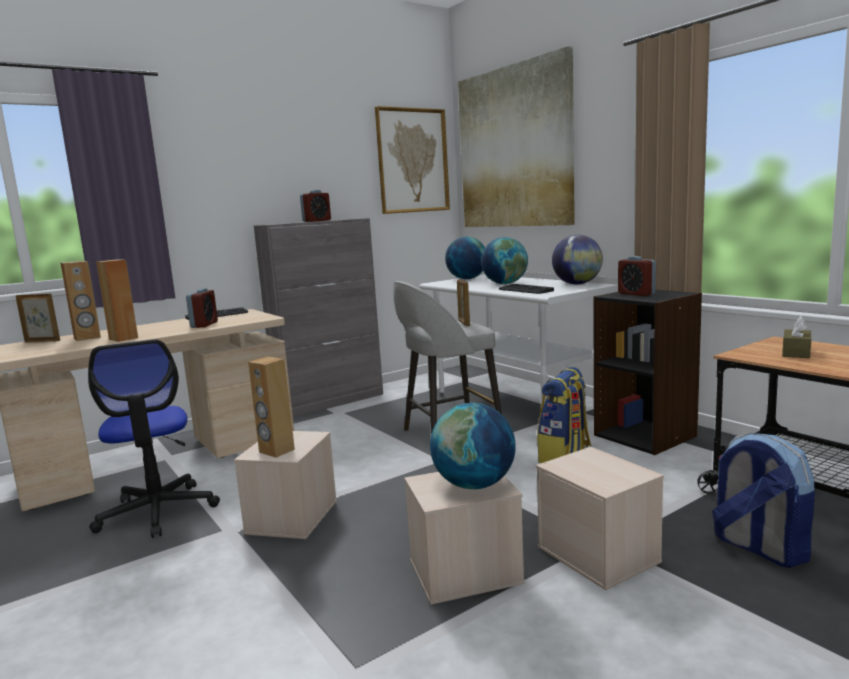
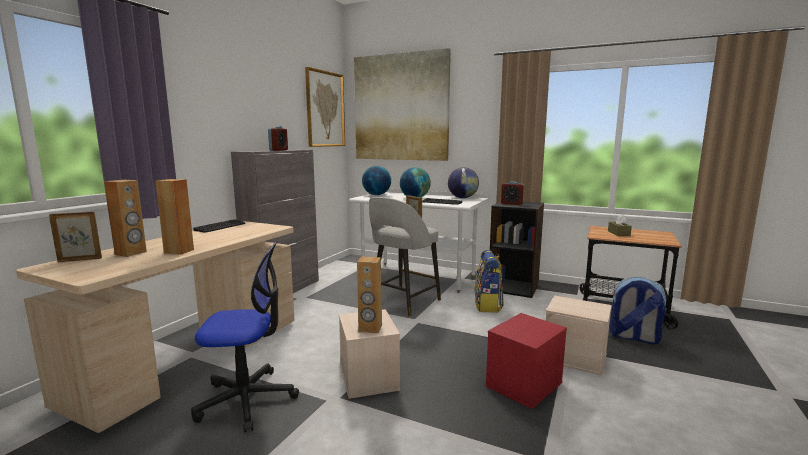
camera: 30 degrees left, 0 degrees up
office chair [88,339,220,538] -> office chair turned 45 degrees counterclockwise [191,242,299,432]
alarm clock [186,288,218,328] -> none
beige storage box [404,472,525,605] -> red storage box [485,313,567,409]
globe [430,403,516,489] -> none

